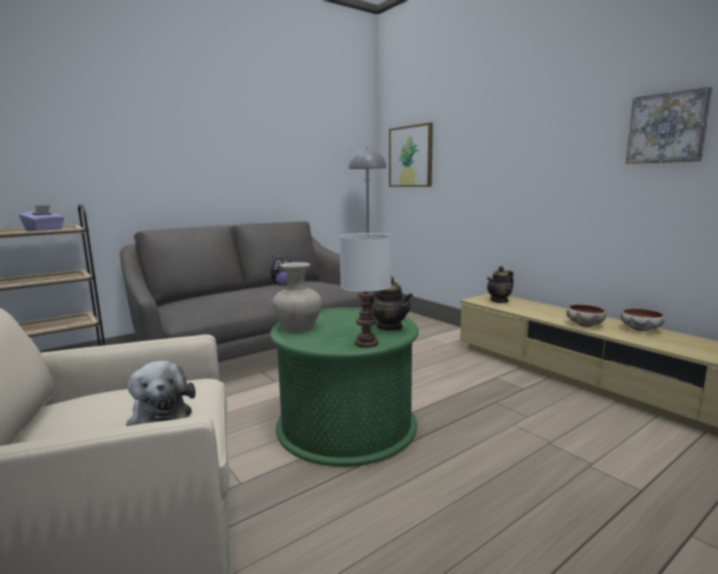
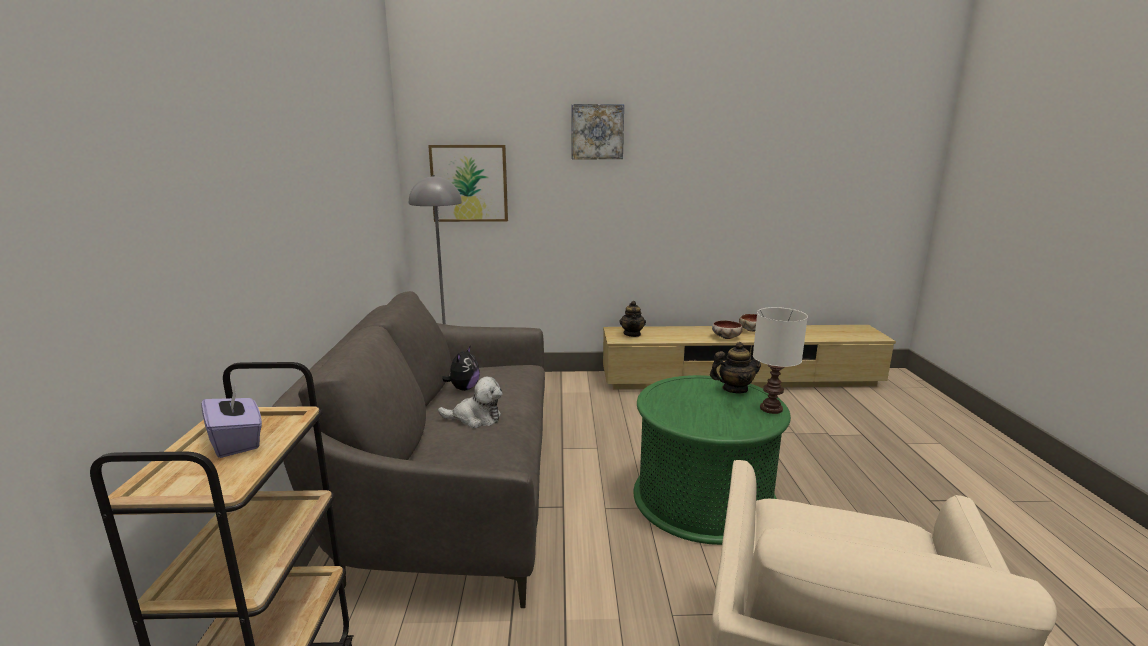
camera: 55 degrees left, 5 degrees up
plush toy [126,361,195,426] -> plush toy moved to [438,377,503,428]
beige vase [272,262,322,332] -> none
picture [626,86,712,164] -> picture moved to [572,104,624,159]

